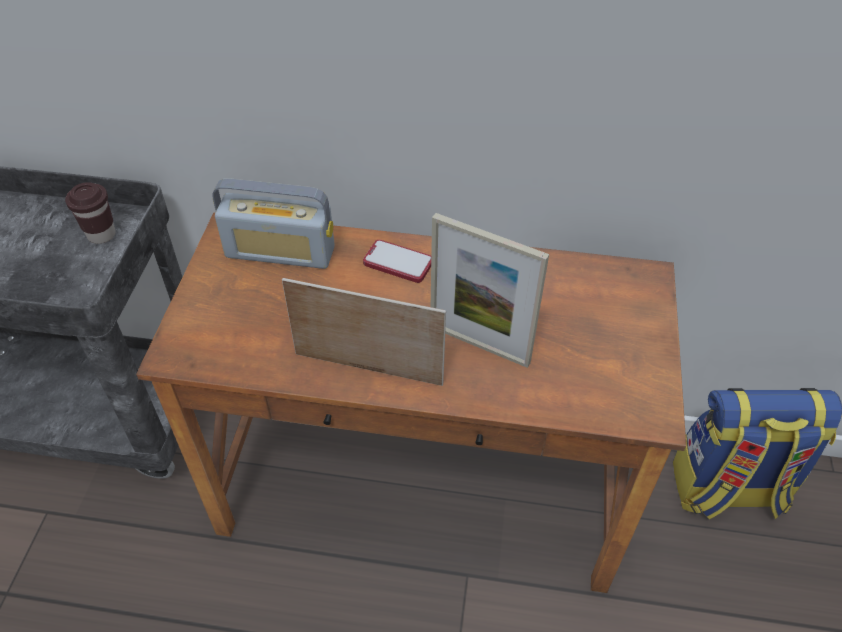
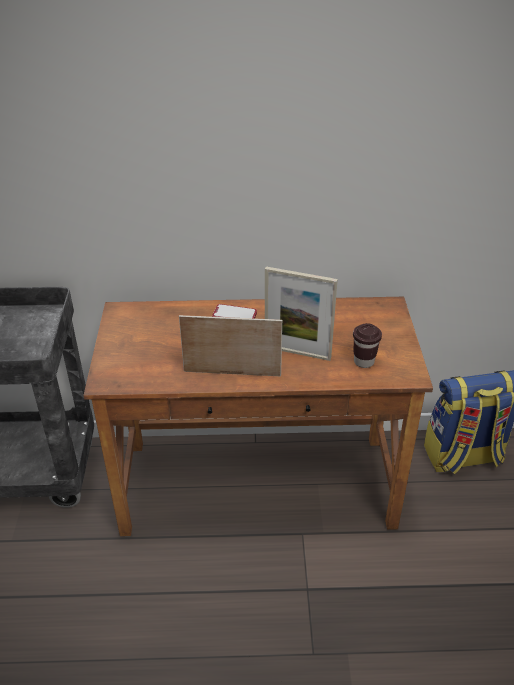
camera: 10 degrees left, 10 degrees down
brown cup [65,182,116,244] -> brown cup moved to [353,323,382,368]
radio [212,179,335,269] -> none

